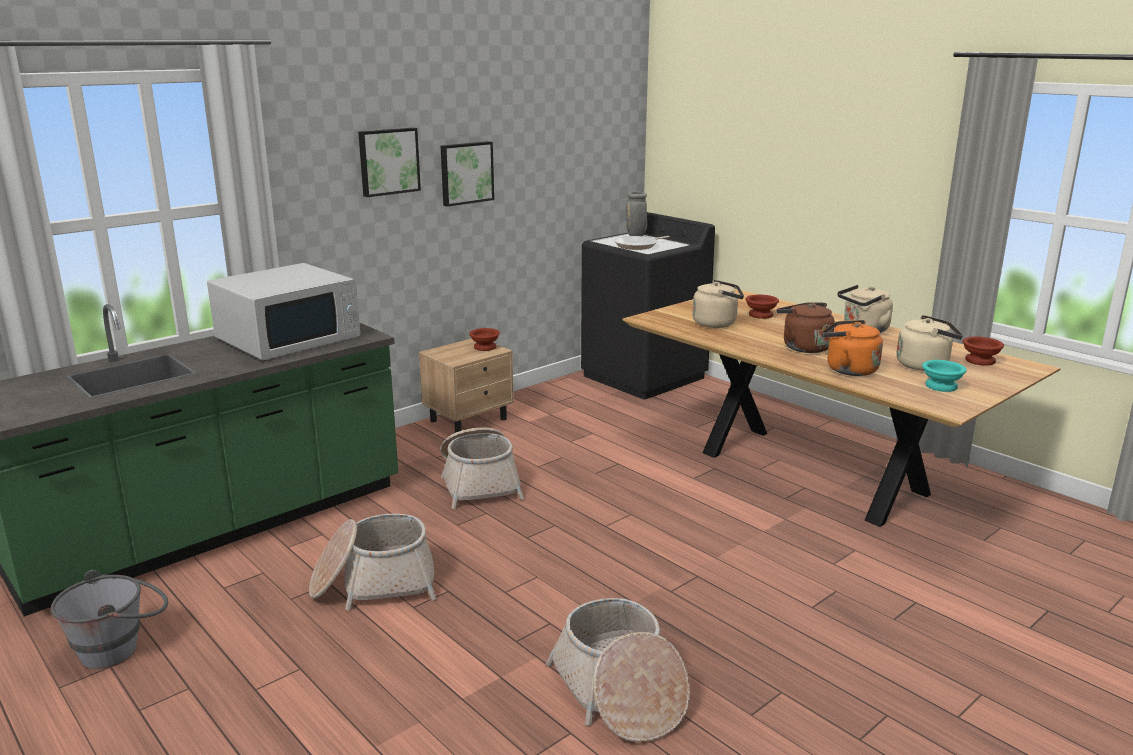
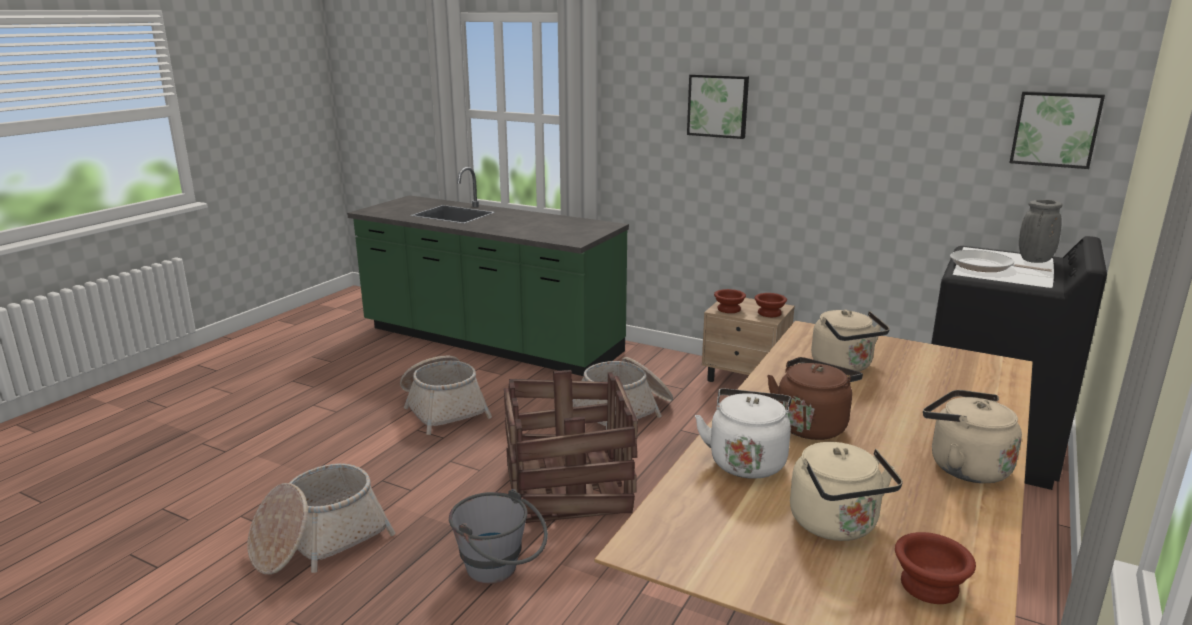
camera: 70 degrees right, 0 degrees up
grey bucket [51,570,168,669] -> grey bucket moved to [449,489,548,584]
white microwave [207,263,360,360] -> none
picture [441,141,494,207] -> picture moved to [1009,91,1105,169]
brown bowl [745,295,779,319] -> brown bowl moved to [714,289,746,313]
orange kettle [822,320,883,376] -> white kettle [695,388,791,479]
turquoise bowl [922,360,967,392] -> none
none -> crate [504,370,638,523]

